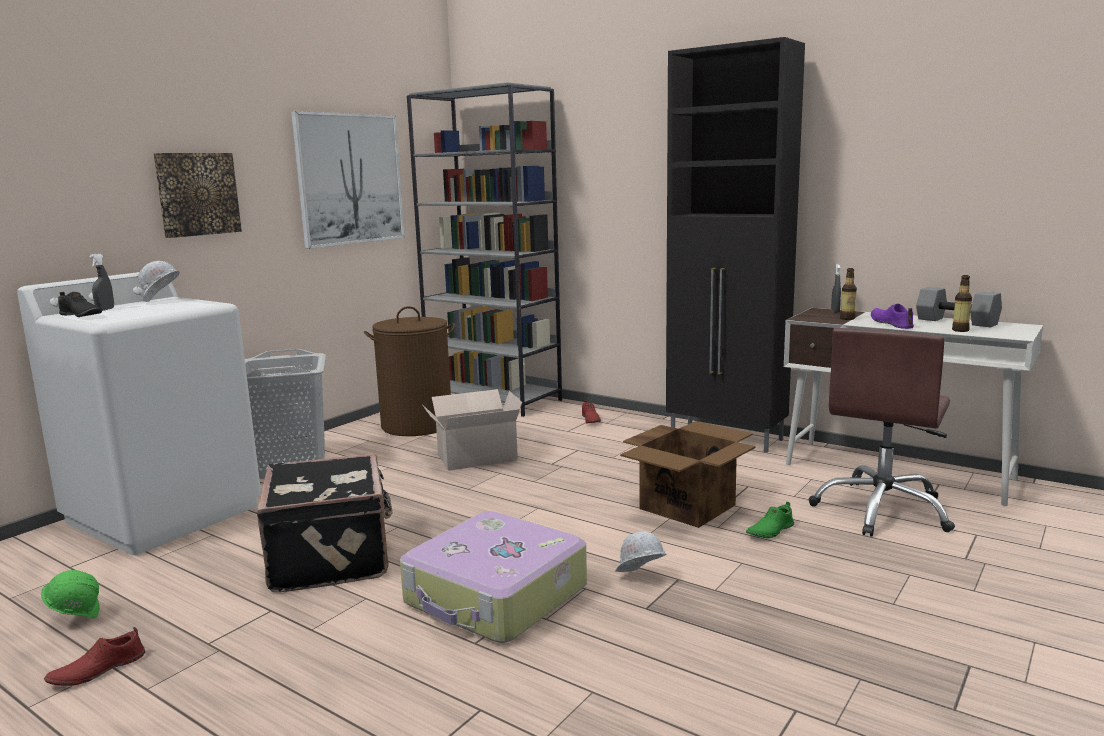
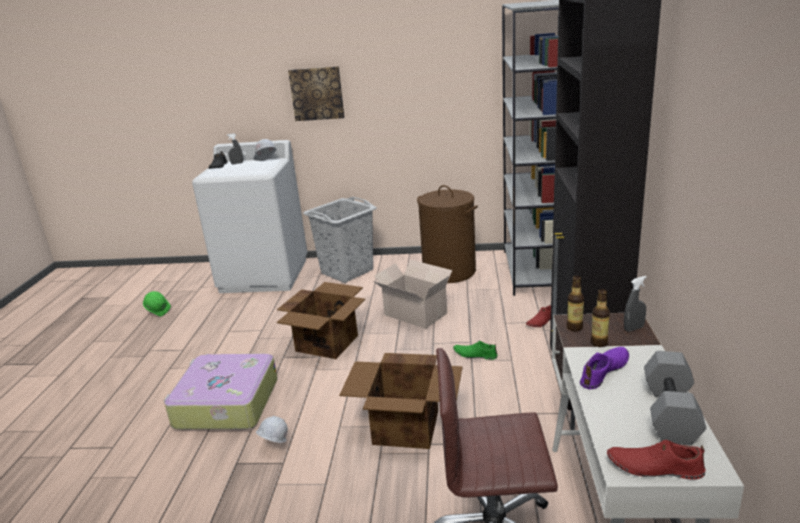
camera: 60 degrees right, 10 degrees up
red shoe [44,627,145,686] -> red shoe moved to [607,439,705,480]
black suitcase [257,453,393,592] -> none
picture [291,111,405,249] -> none
green shoe [746,502,794,538] -> green shoe moved to [453,341,497,360]
bottle [952,275,972,332] -> bottle moved to [566,276,584,331]
none -> cardboard box [277,282,365,359]

